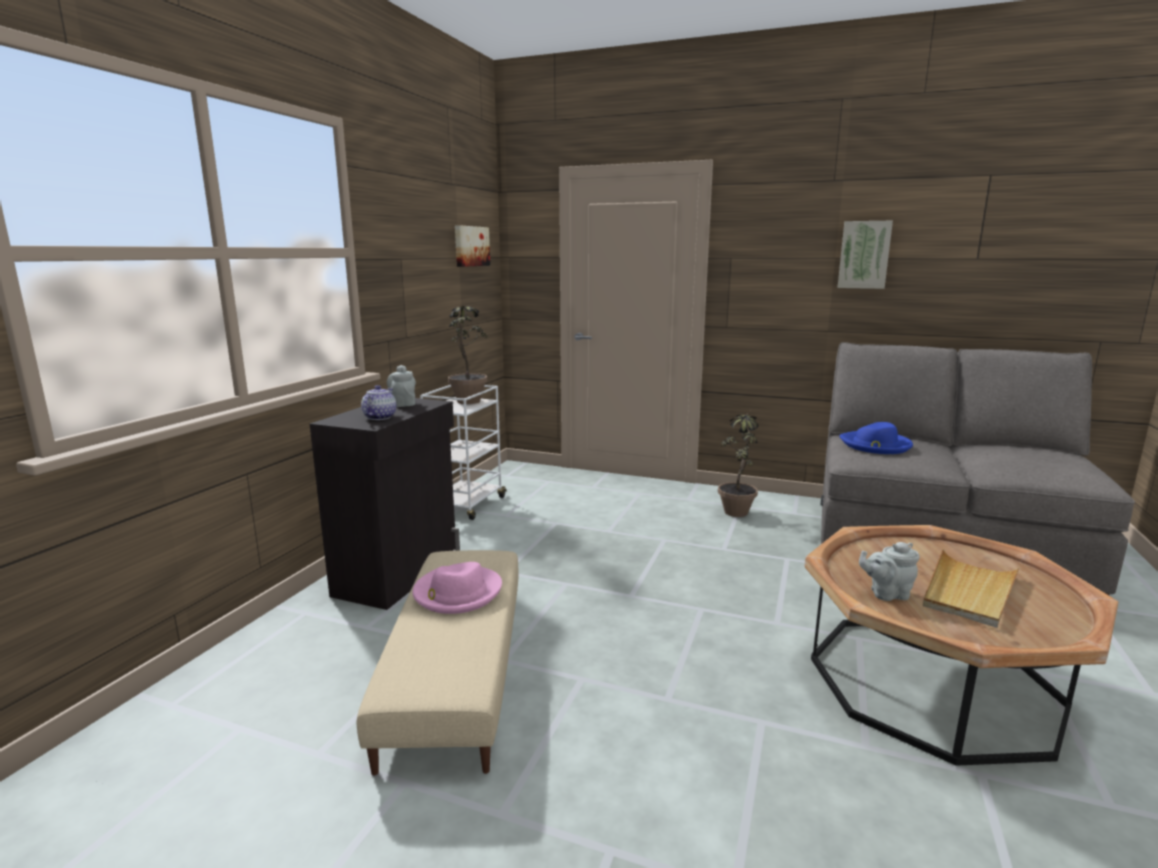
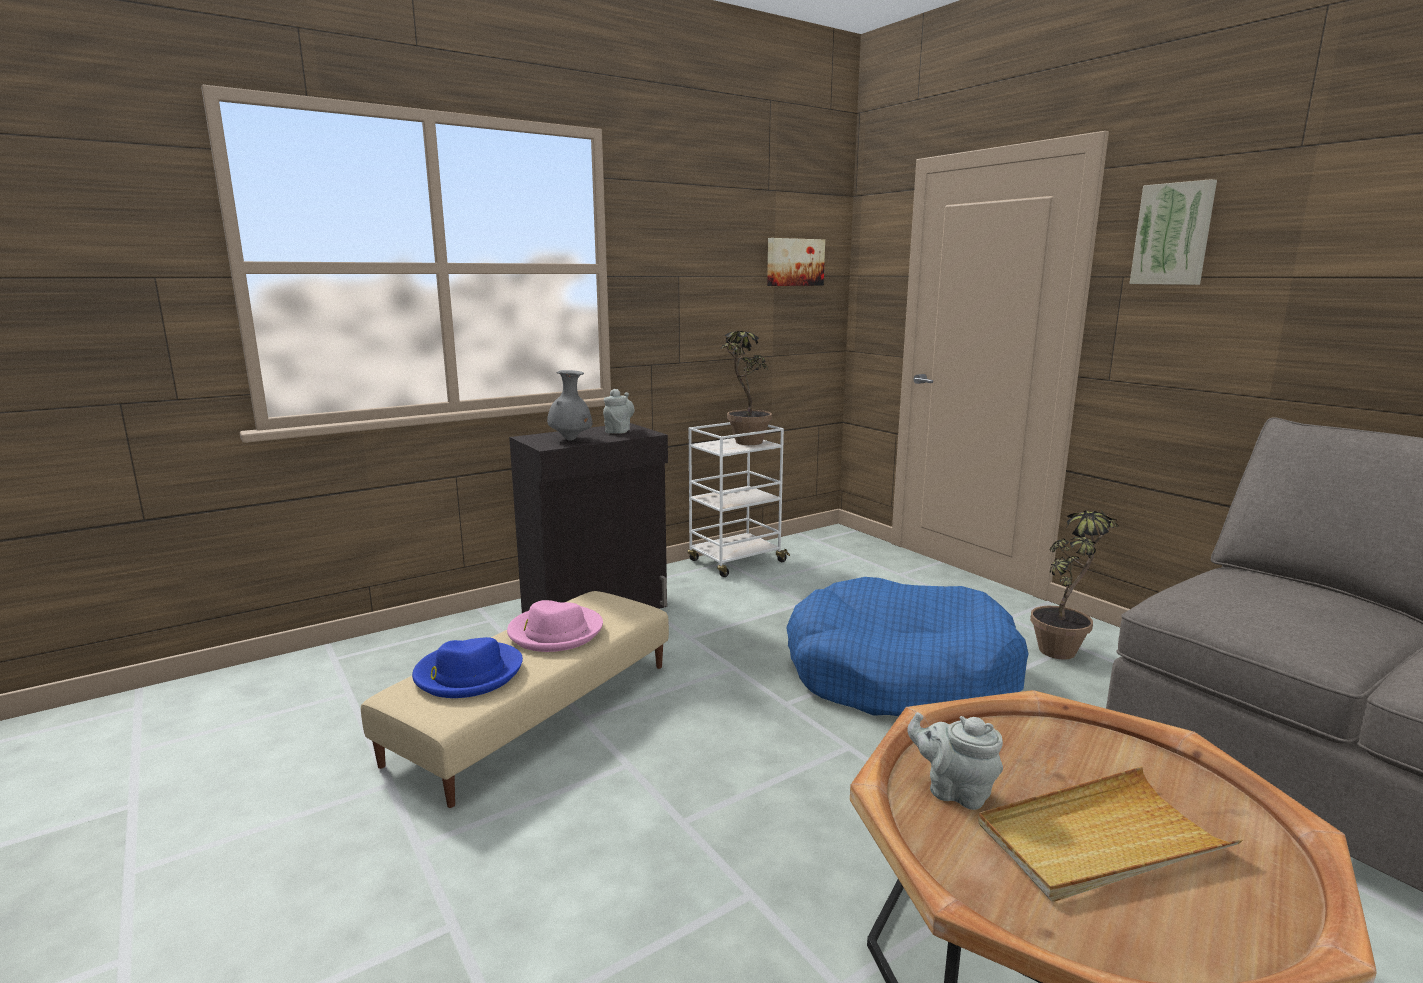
camera: 35 degrees right, 0 degrees up
teapot [361,385,396,420] -> grey vase [547,370,592,441]
picture [838,221,893,289] -> picture moved to [1130,179,1217,285]
blue hat [839,422,913,454] -> blue hat moved to [412,637,523,698]
none -> blue dog bed [786,577,1029,716]

